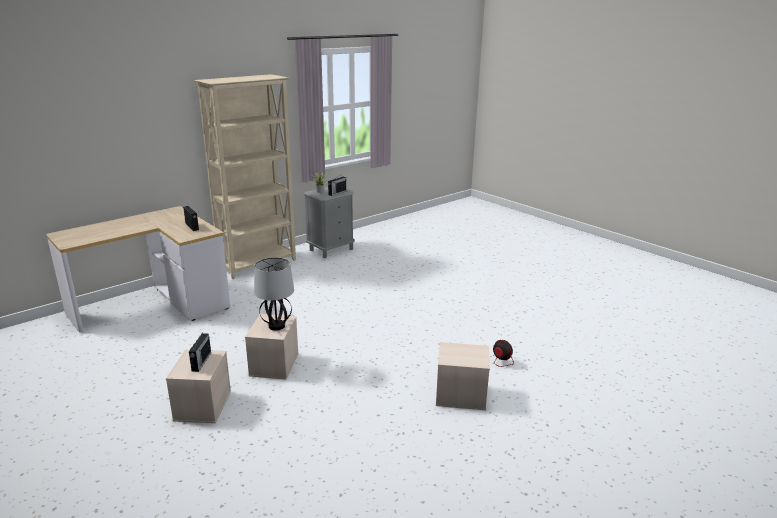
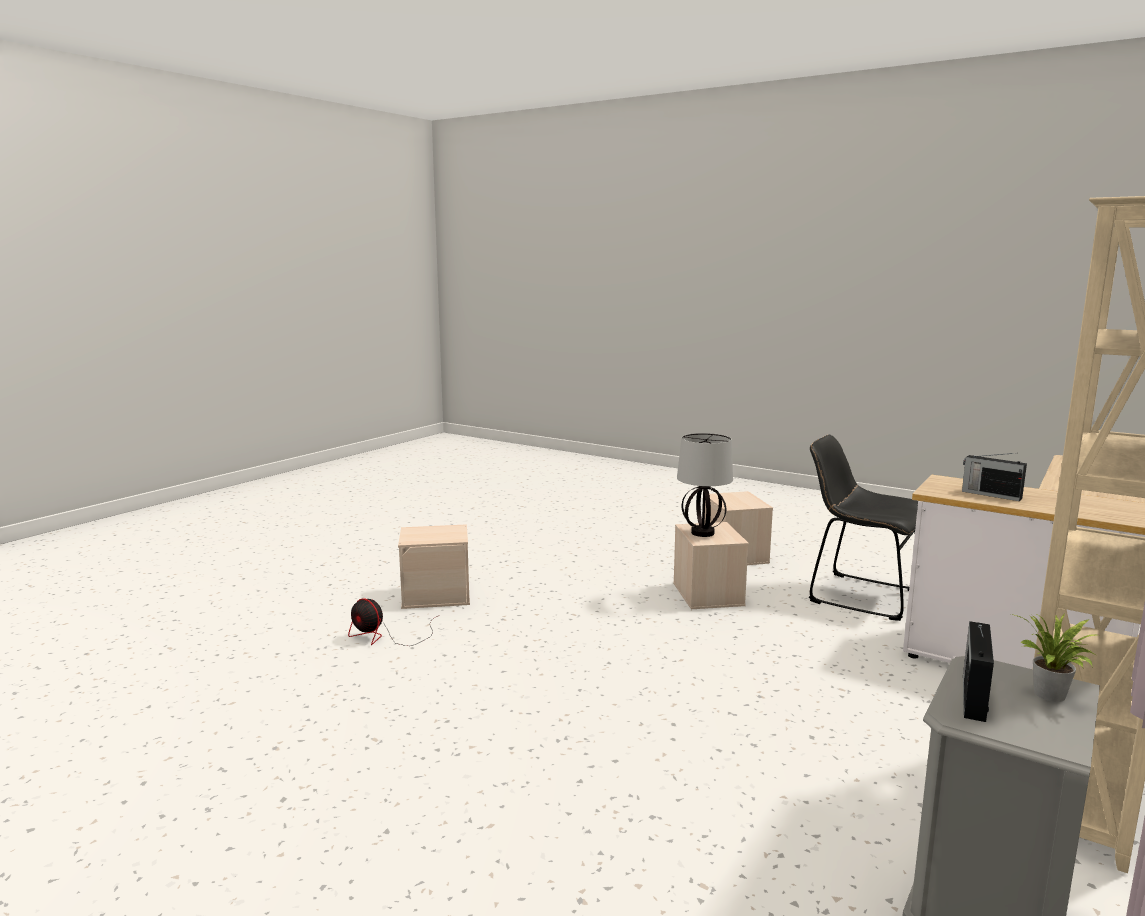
camera: 165 degrees right, 10 degrees down
radio [189,331,211,372] -> none
none -> black chair [809,435,918,621]

